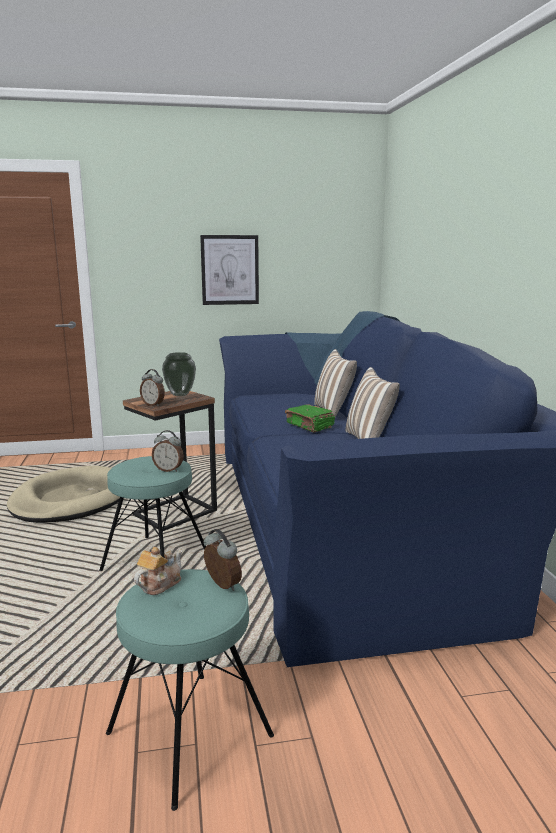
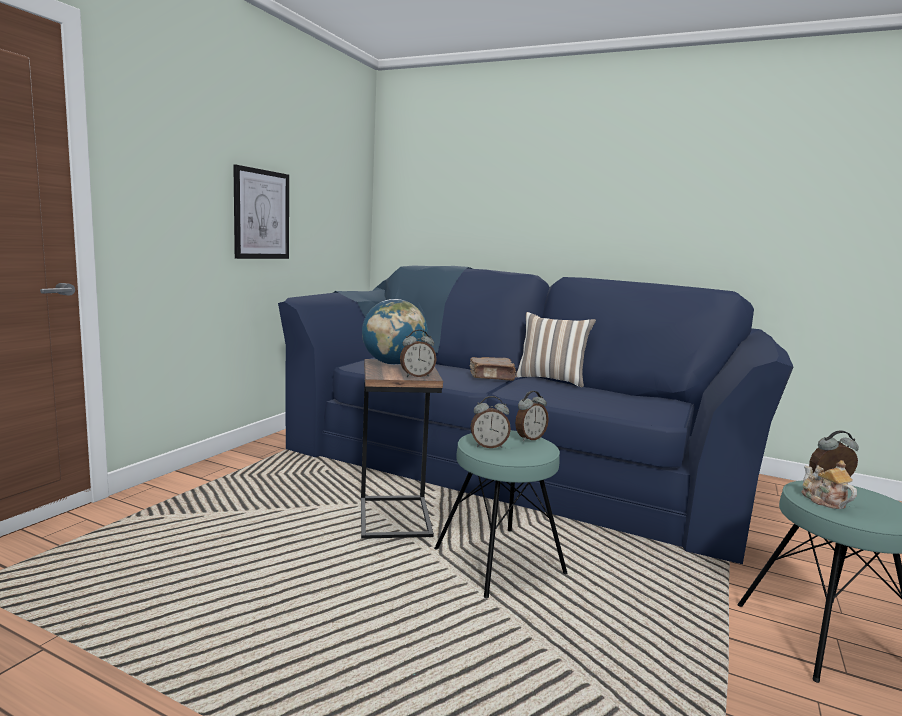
camera: 55 degrees left, 5 degrees down
beige dog bed [7,466,120,523] -> none
vase [162,352,196,396] -> globe [362,299,428,365]
green book [285,404,335,432] -> brown book [470,357,516,381]
pillow [314,349,357,418] -> none
none -> alarm clock [471,396,511,448]

